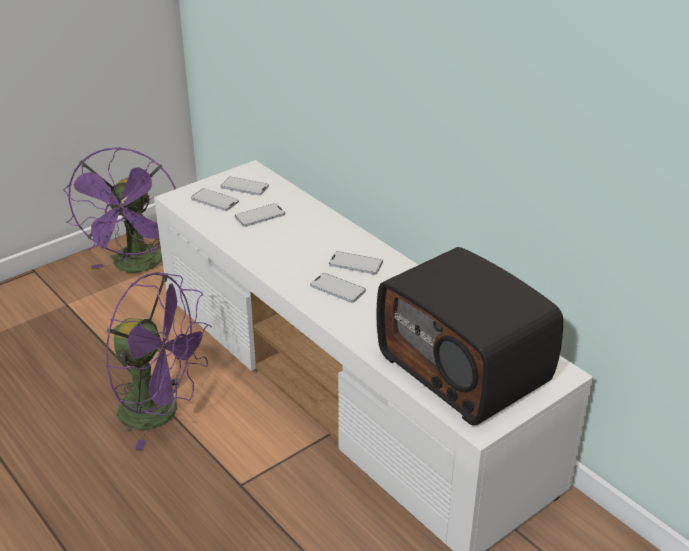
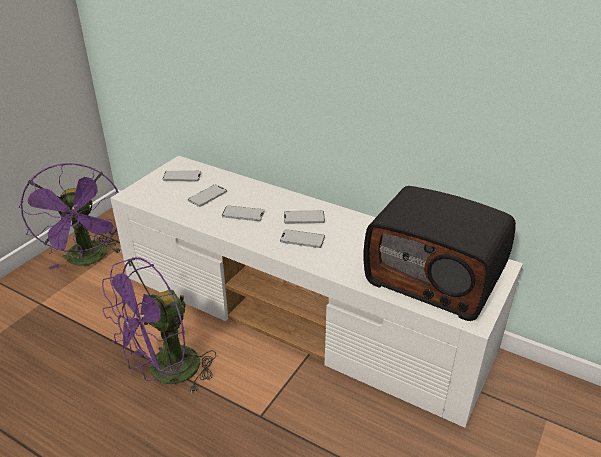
camera: 20 degrees left, 0 degrees up
purple fan [106,272,212,450] -> purple fan turned 135 degrees clockwise [102,257,216,394]
phone [191,188,239,211] -> phone moved to [222,206,265,221]

